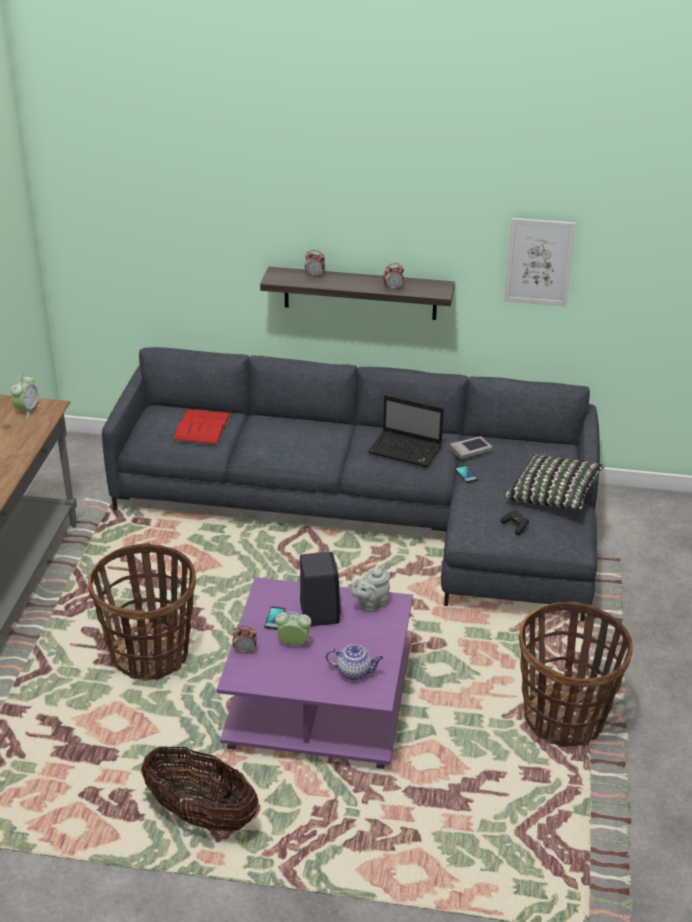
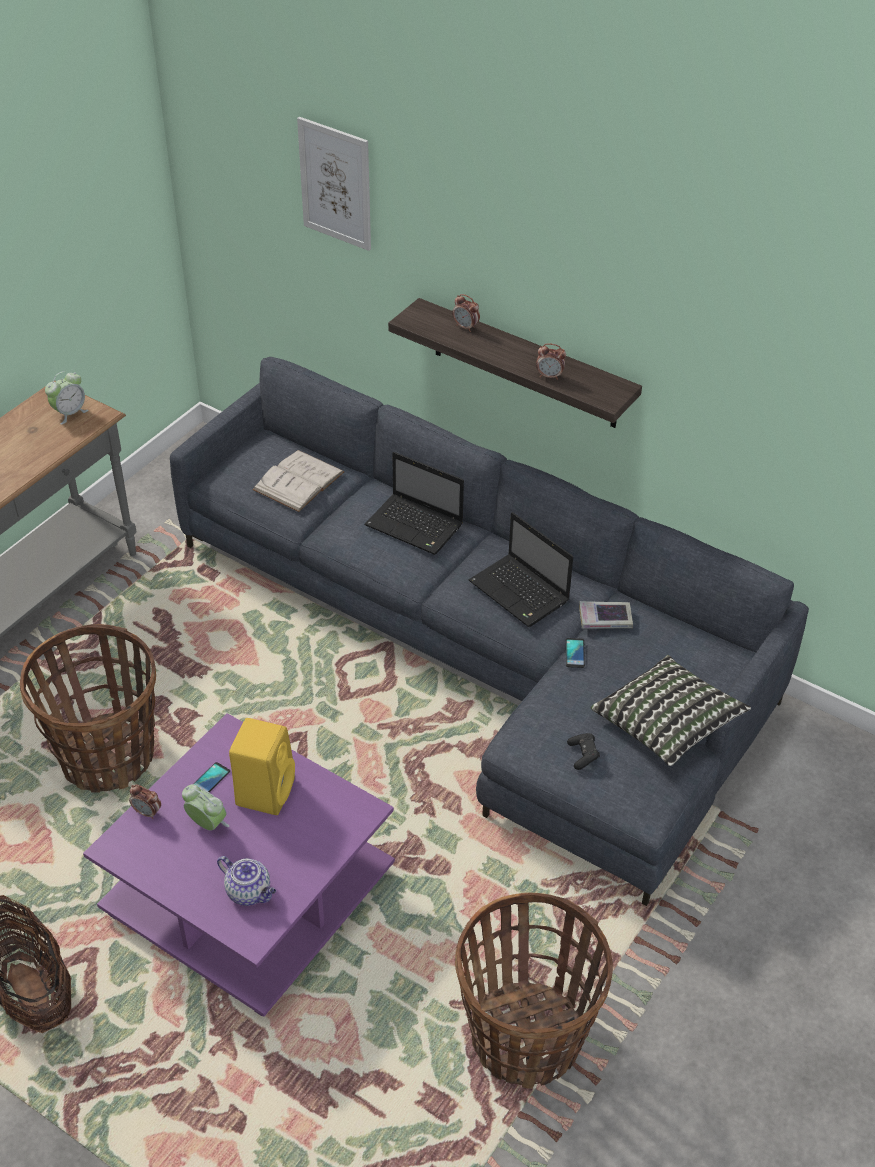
camera: 25 degrees right, 10 degrees up
red book [173,409,231,445] -> white book [253,450,344,512]
black speaker [300,552,341,626] -> yellow speaker [229,718,295,815]
grey teapot [351,567,390,612] -> none
picture [504,218,576,306] -> picture moved to [297,117,371,251]
none -> laptop [364,452,464,555]

